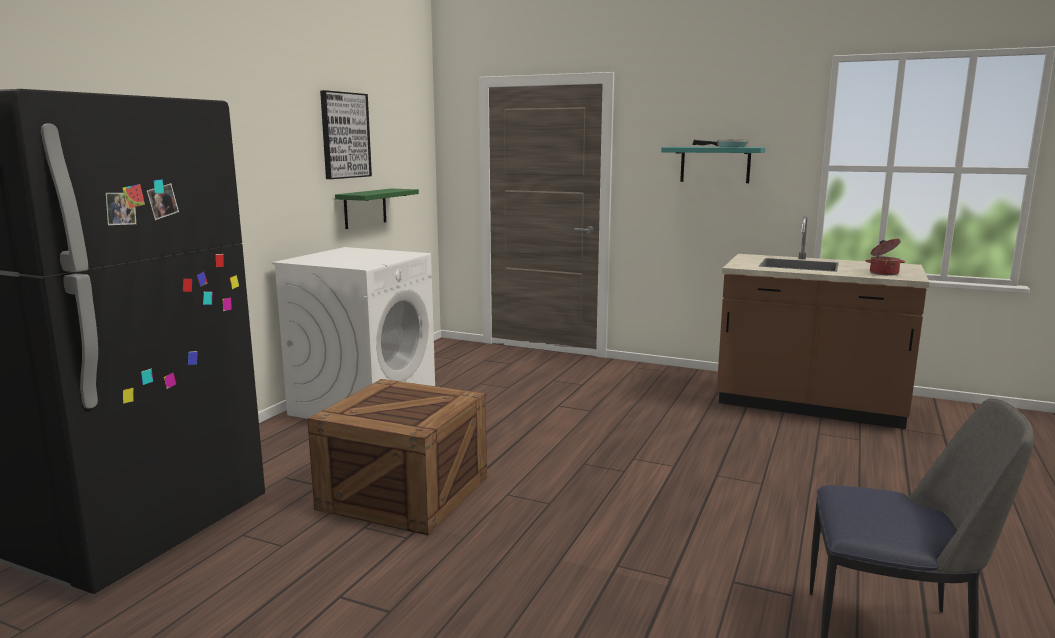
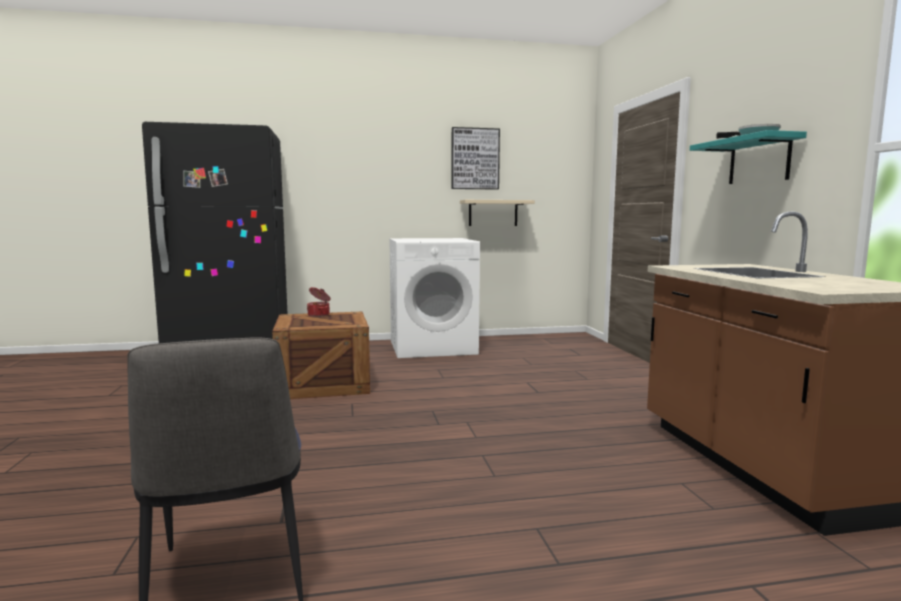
camera: 55 degrees right, 5 degrees down
green shelf [335,189,419,229] -> beige shelf [460,200,535,226]
cooking pot [866,238,905,275] -> cooking pot moved to [307,287,331,317]

